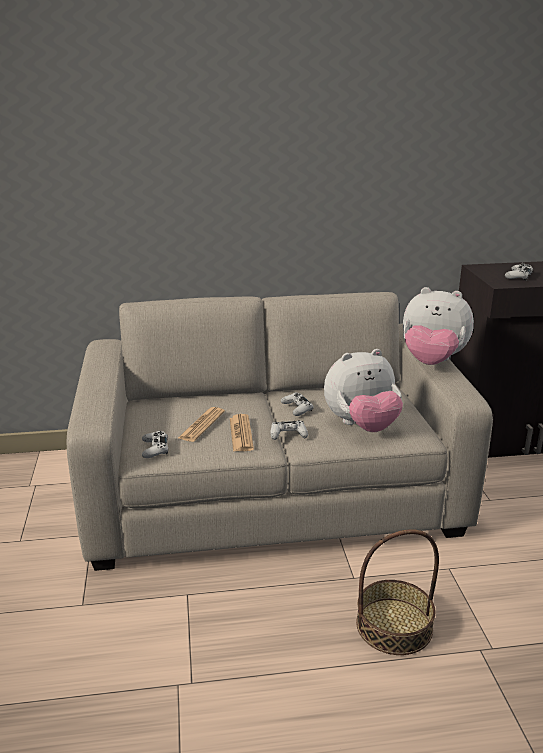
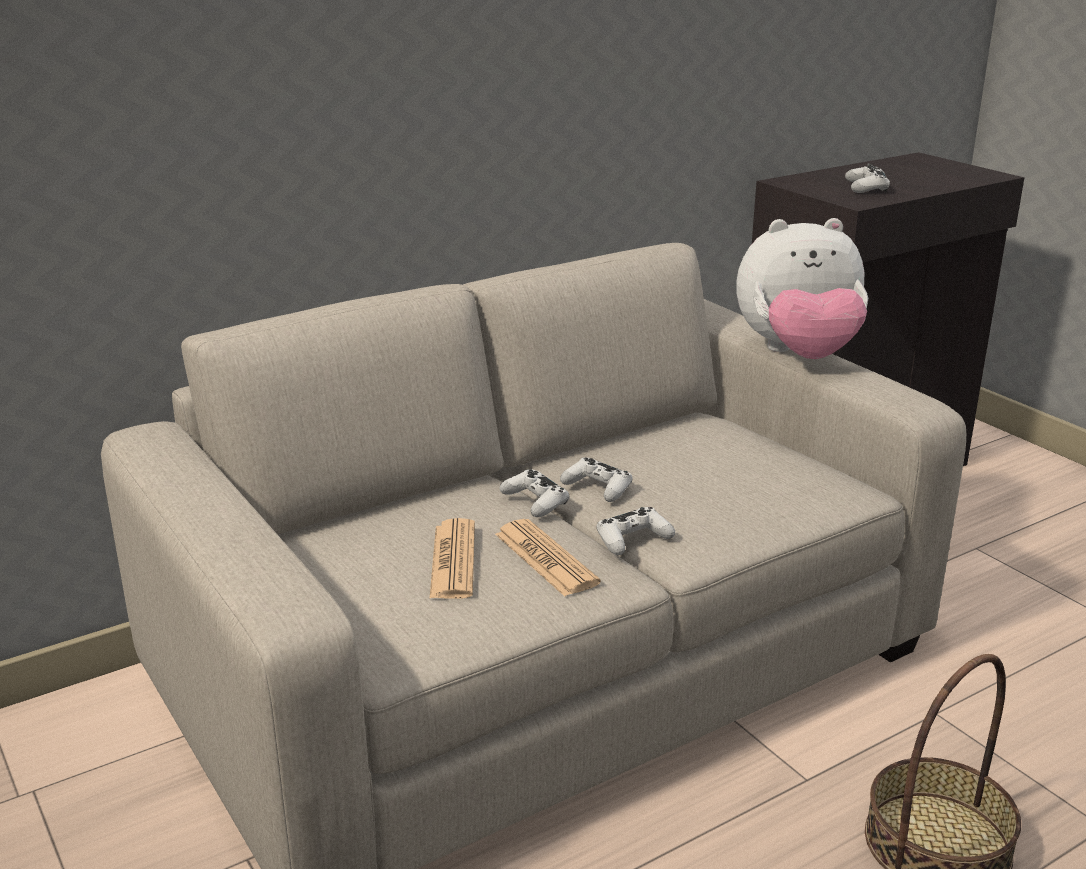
camera: 25 degrees left, 0 degrees up
white game controller [142,431,168,458] -> white game controller moved to [499,469,569,517]
plush toy [324,349,403,432] -> none

